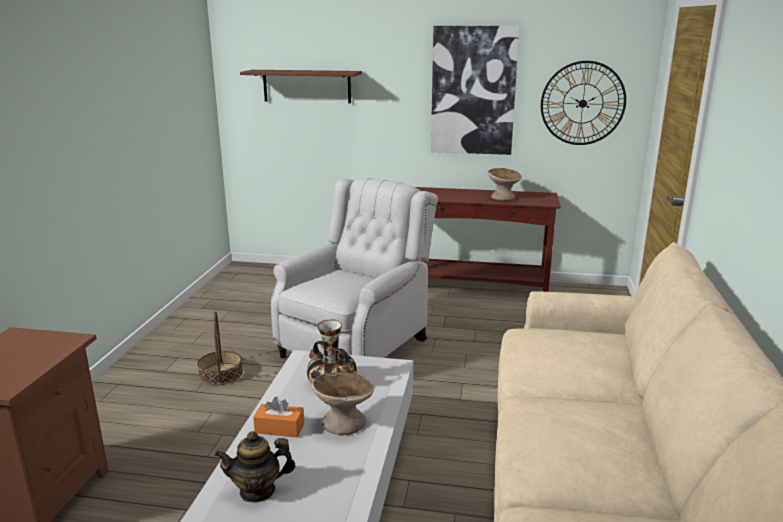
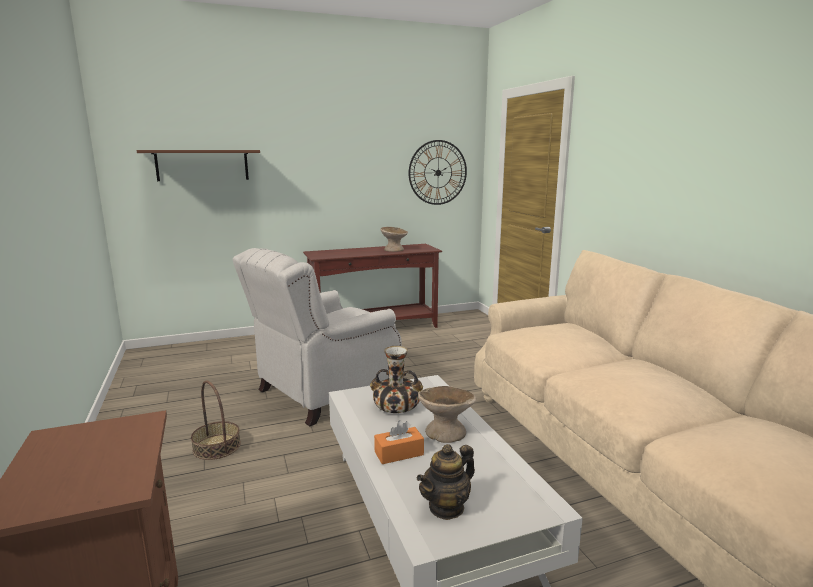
camera: 30 degrees left, 5 degrees down
white armchair [271,178,438,358] -> white armchair turned 135 degrees counterclockwise [233,248,402,427]
picture [431,26,520,155] -> none

